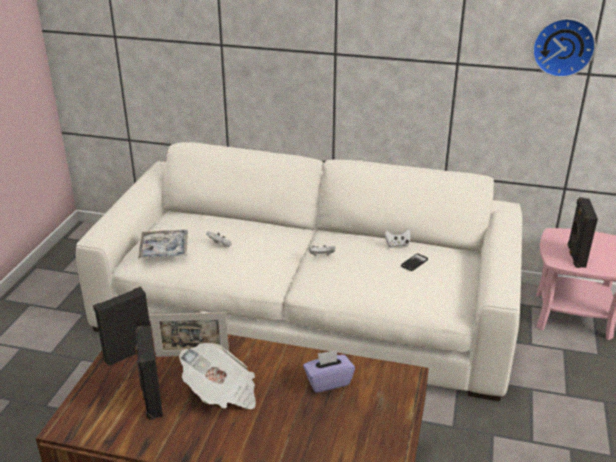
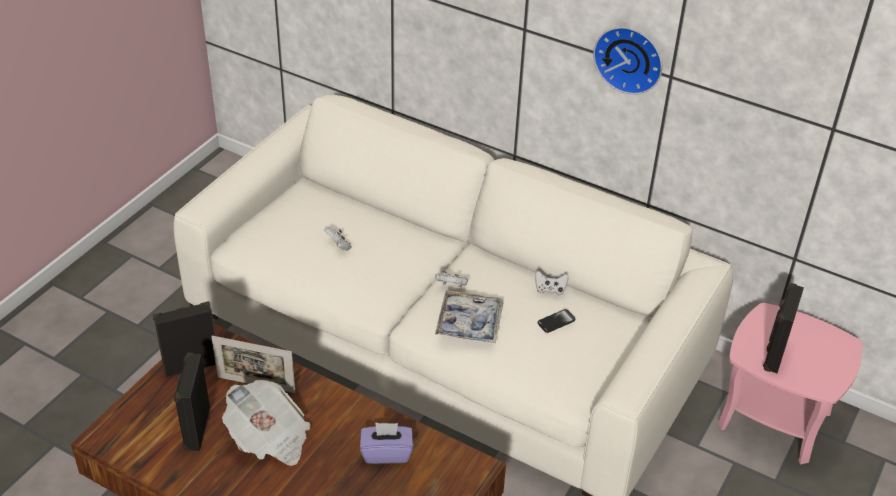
camera: 15 degrees right, 10 degrees up
tray [138,230,188,259] -> tray moved to [435,290,504,343]
wall clock [532,18,596,78] -> wall clock moved to [593,27,662,95]

